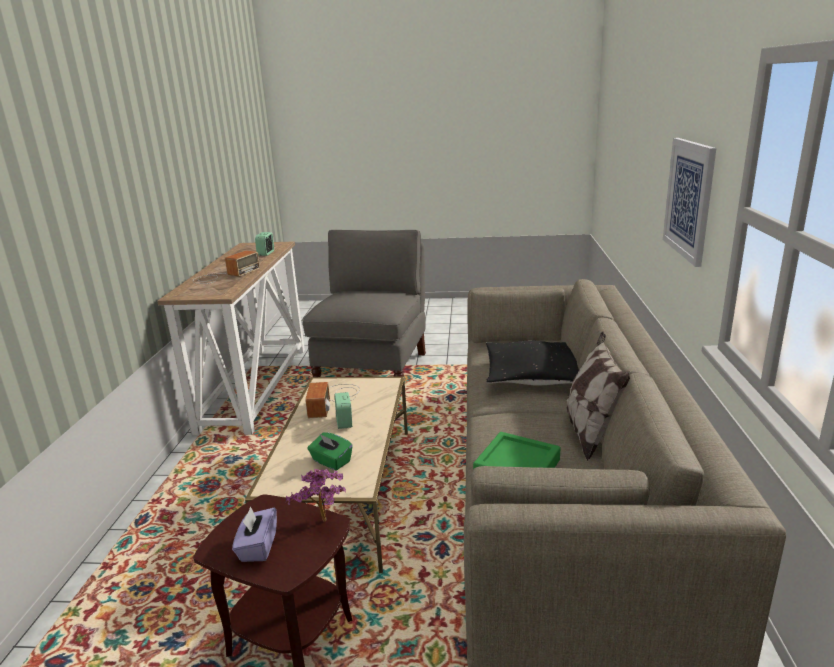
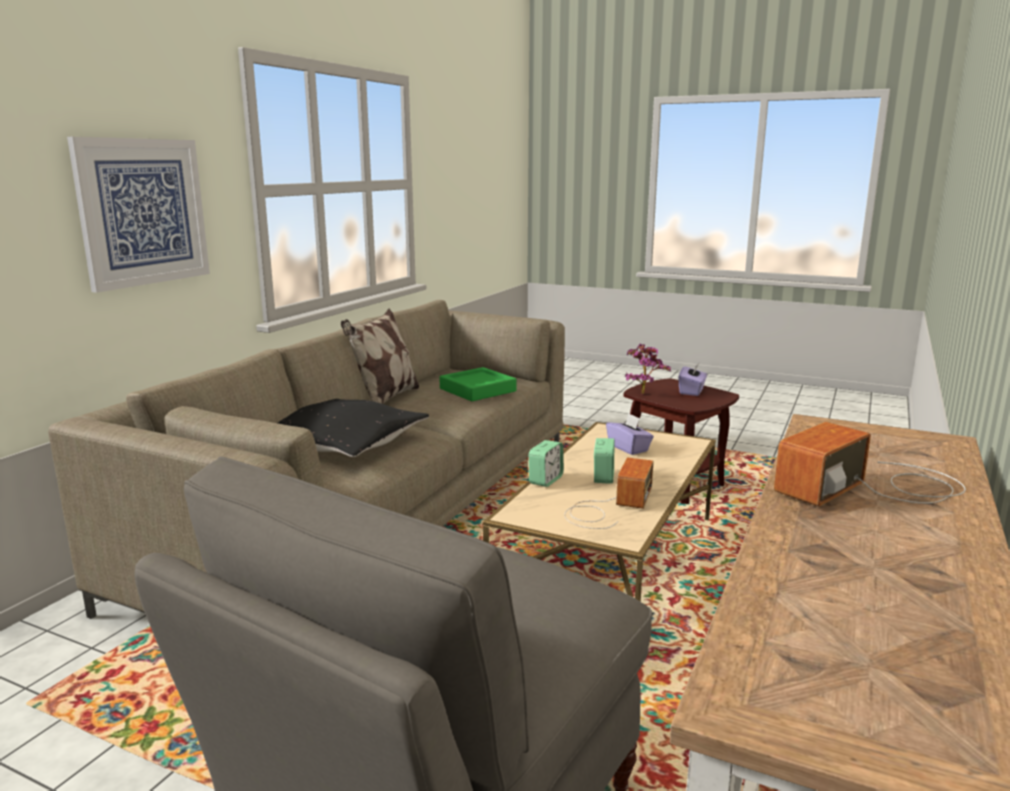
camera: 160 degrees left, 5 degrees down
alarm clock [255,232,274,256] -> alarm clock moved to [528,440,564,487]
green tissue box [307,432,353,470] -> purple tissue box [606,414,654,455]

